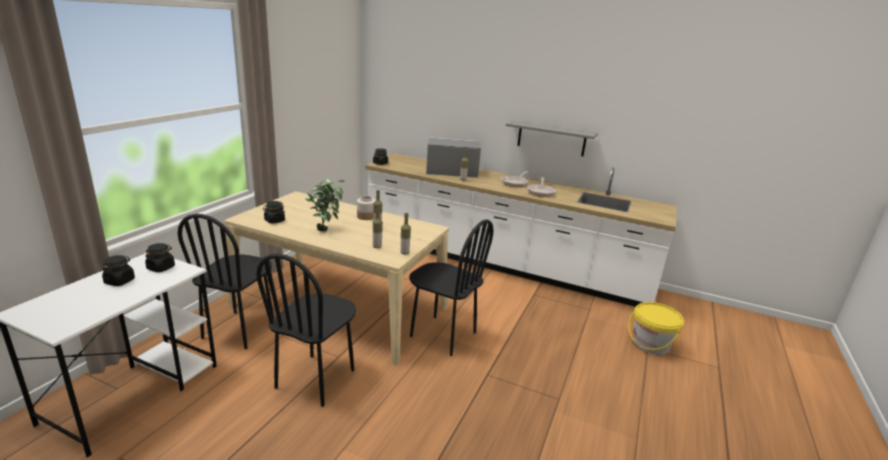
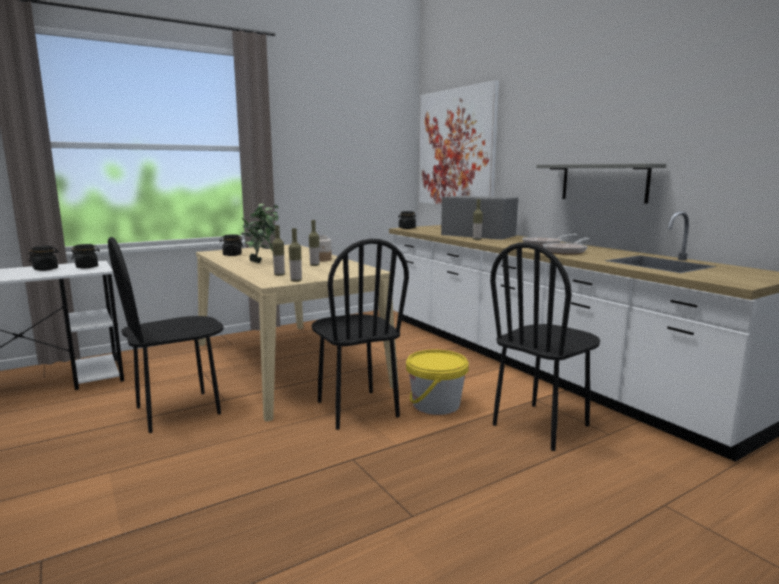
camera: 35 degrees right, 10 degrees down
black chair [178,214,274,349] -> black chair moved to [490,242,600,451]
yellow bucket [629,302,684,355] -> yellow bucket moved to [406,350,469,415]
none -> picture [419,80,499,205]

